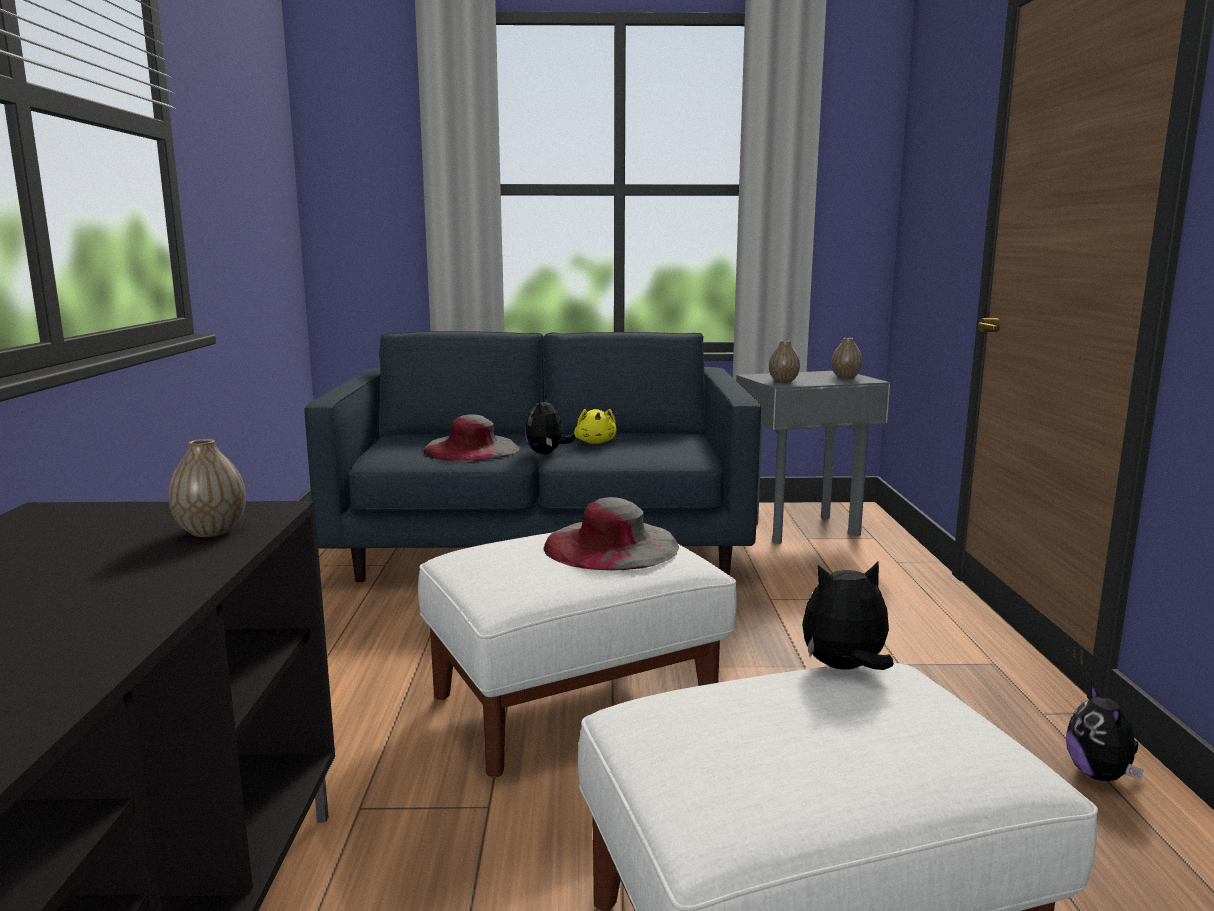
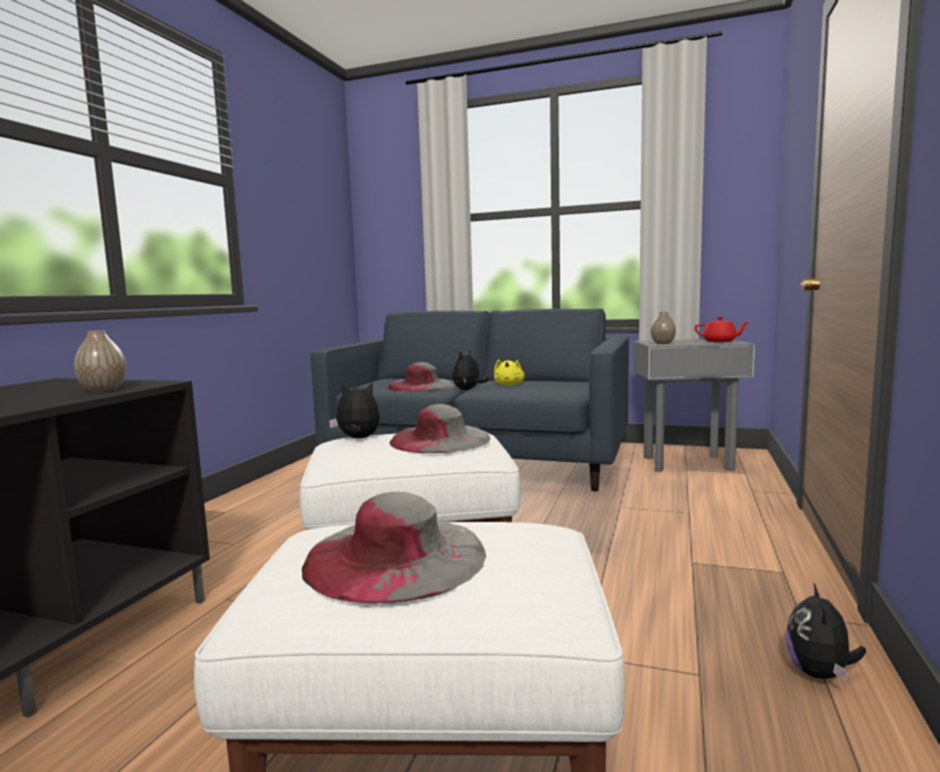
camera: 20 degrees right, 5 degrees down
plush toy [802,561,894,670] -> plush toy moved to [329,383,380,438]
vase [831,338,862,379] -> red teapot [695,317,749,342]
none -> grey hat [302,492,486,603]

